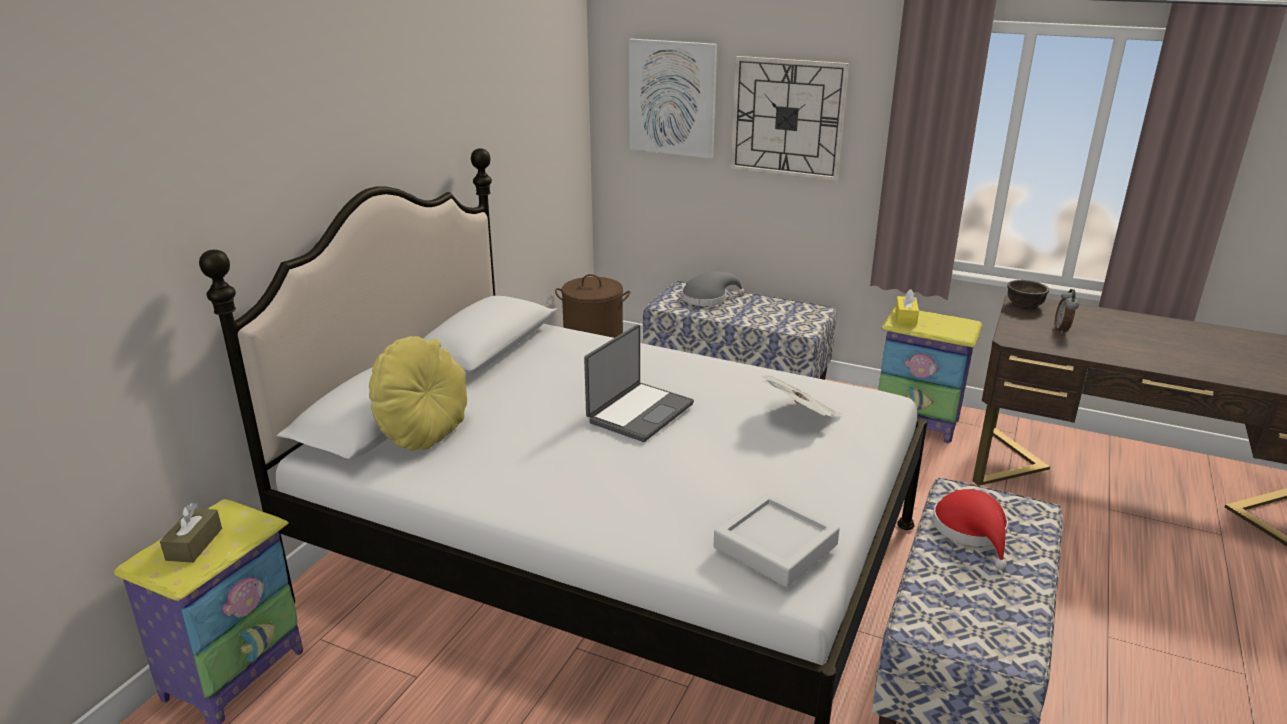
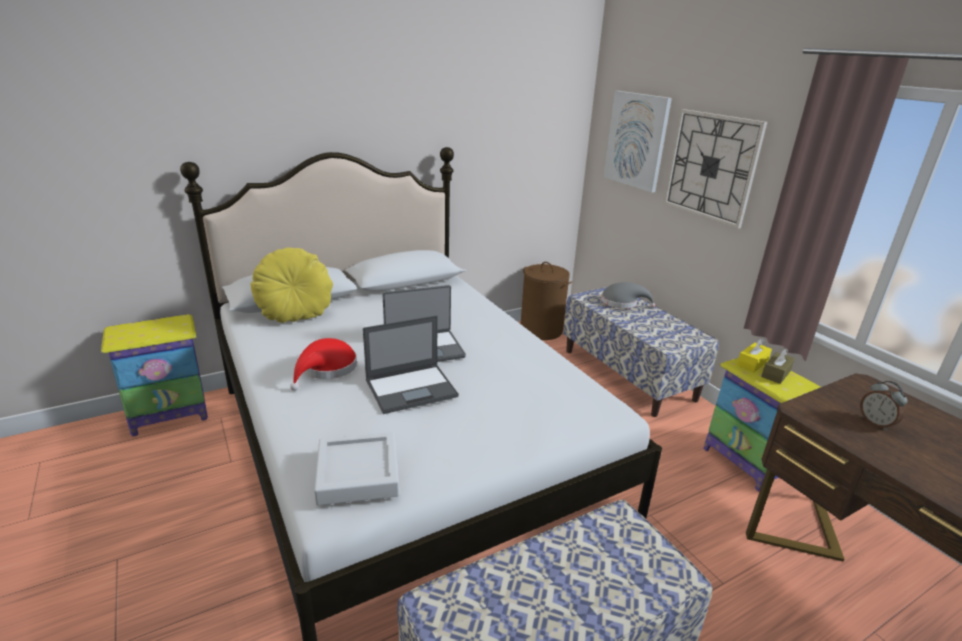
camera: 35 degrees right, 0 degrees up
brown tissue box [160,503,222,563] -> brown tissue box moved to [761,349,795,384]
newspaper [762,376,842,417] -> none
red hat [933,489,1008,570] -> red hat moved to [290,338,357,391]
brown bowl [1007,280,1049,310] -> none
alarm clock [1054,289,1079,334] -> alarm clock turned 75 degrees counterclockwise [860,381,907,430]
none -> laptop [363,316,459,414]

